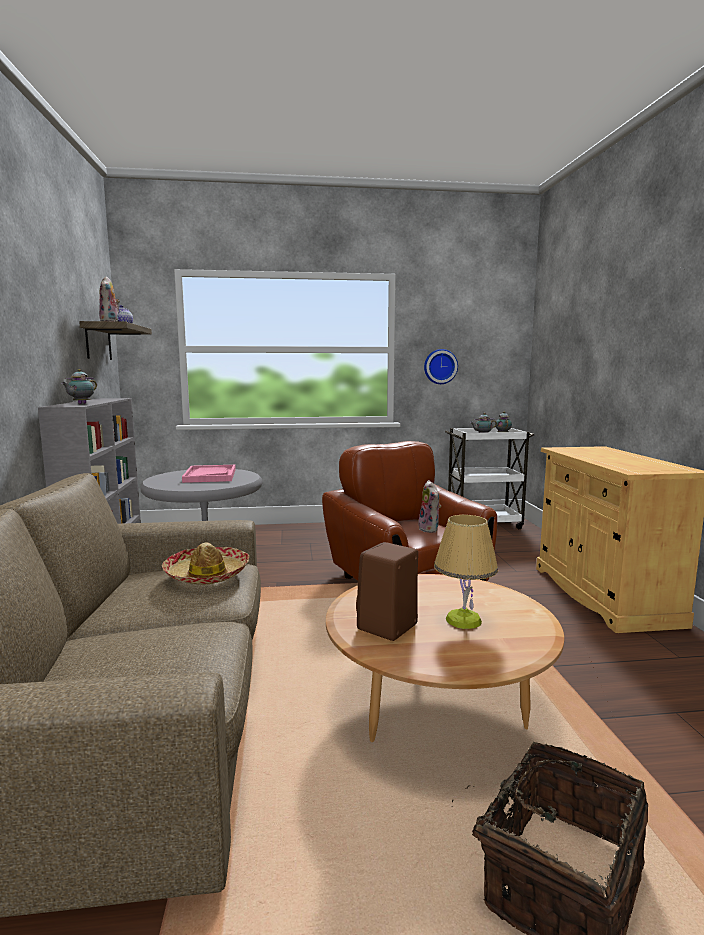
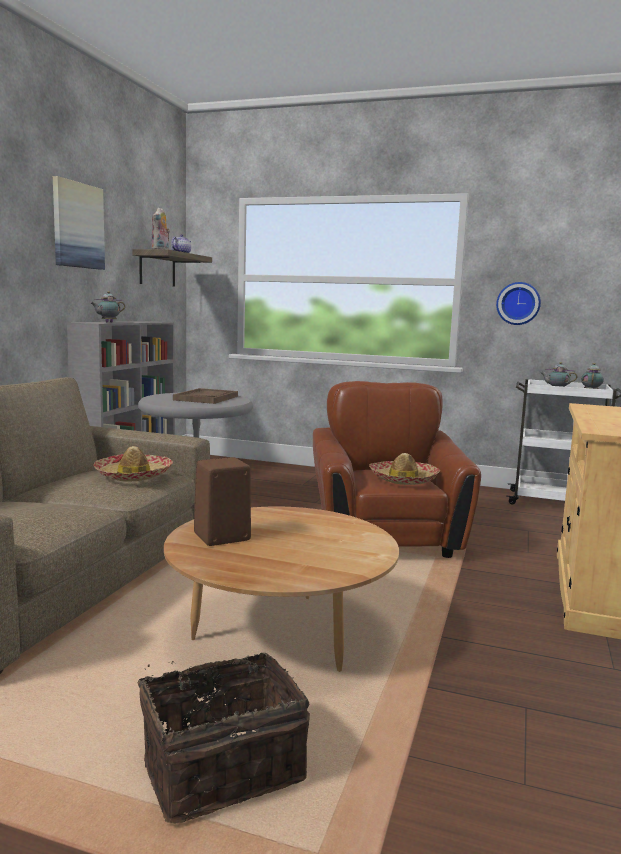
camera: 25 degrees right, 0 degrees up
pink tray [182,465,236,483] -> brown tray [173,388,238,404]
plush toy [419,480,441,533] -> hat [369,453,440,485]
table lamp [434,515,498,629] -> none
none -> picture [53,176,105,270]

